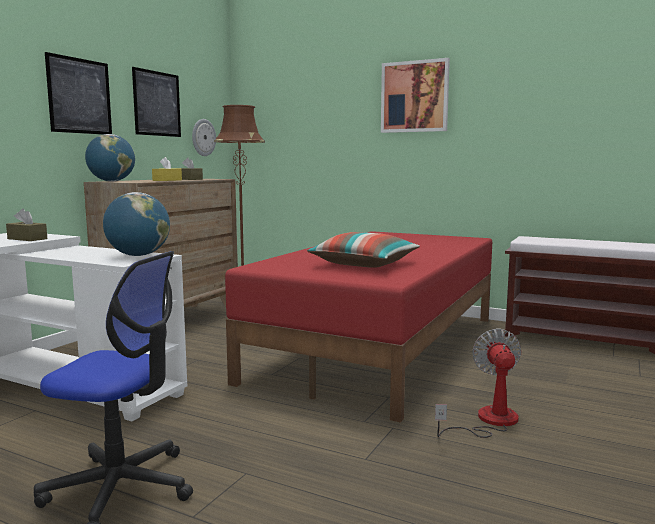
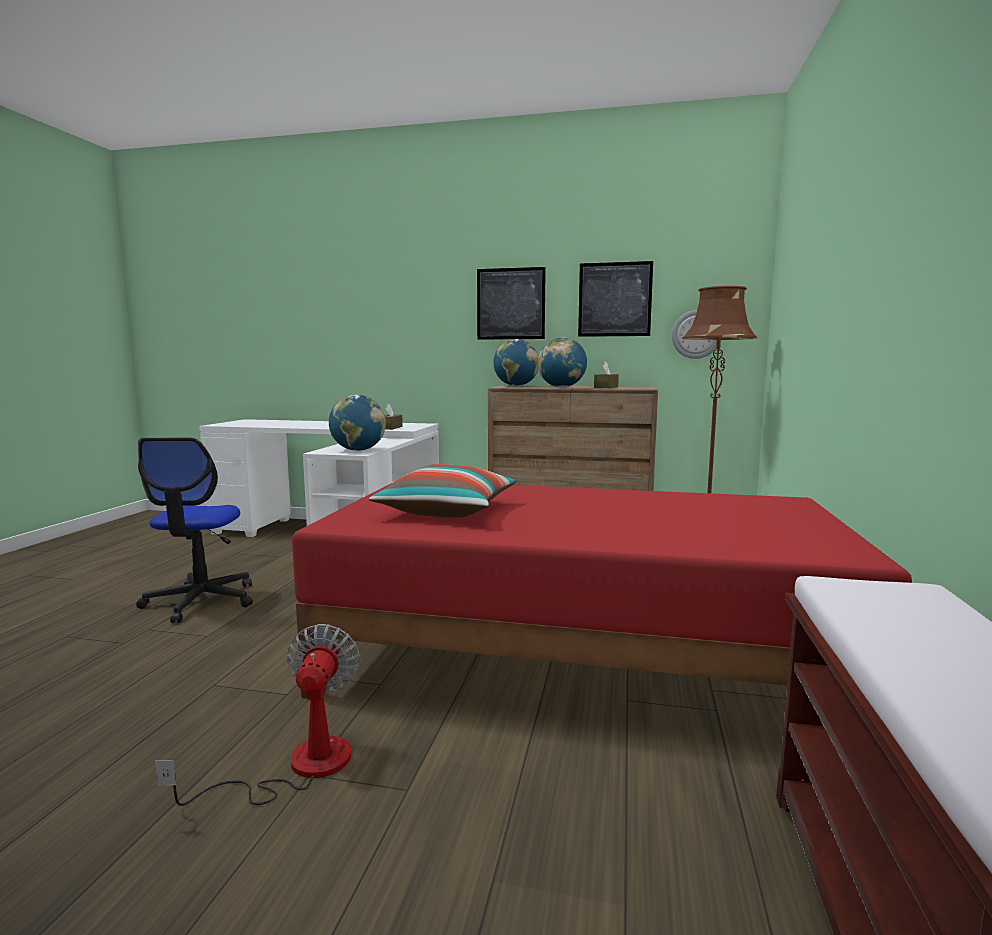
camera: 75 degrees right, 0 degrees up
yellow tissue box [152,157,182,181] -> globe [538,338,587,387]
picture [381,58,450,133] -> none
fan [435,329,521,438] -> fan turned 75 degrees counterclockwise [155,624,361,806]

